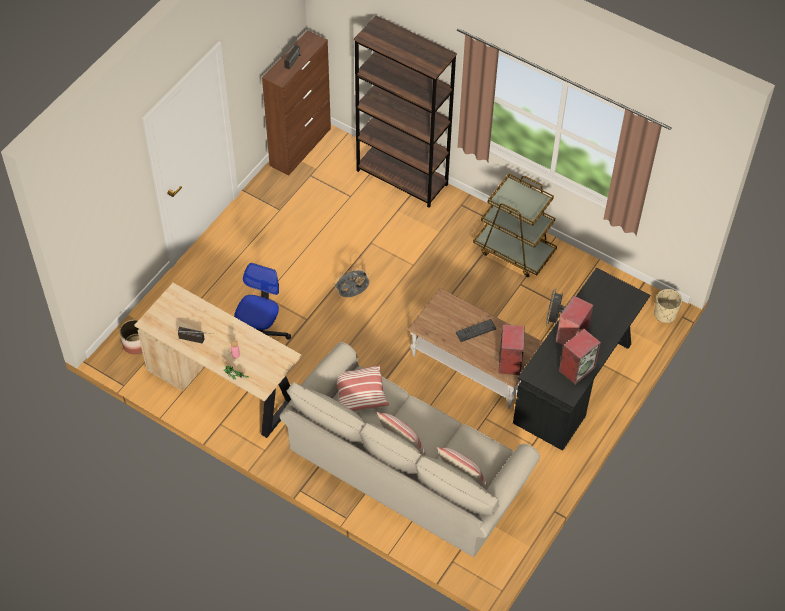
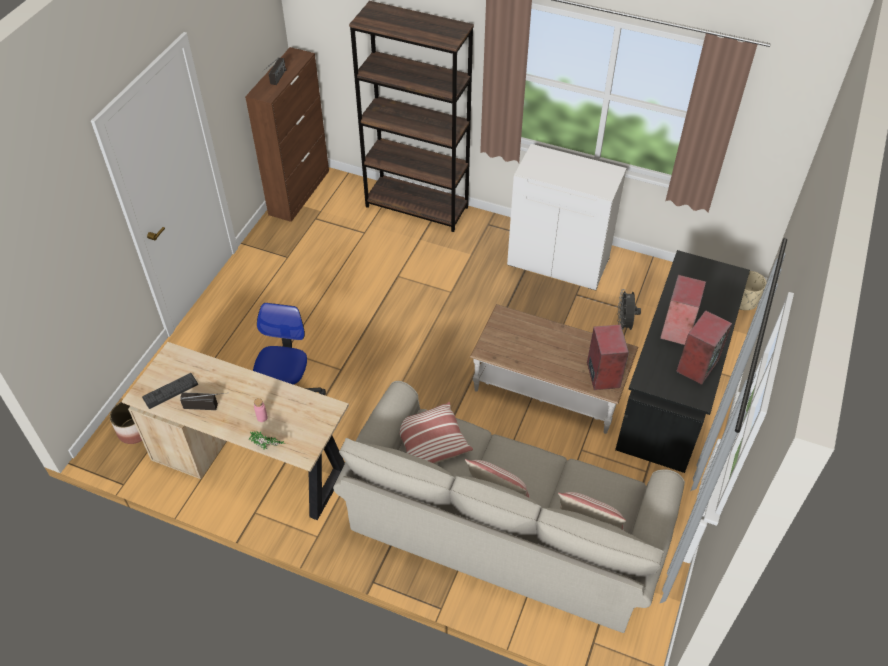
camera: 10 degrees left, 5 degrees down
grey fan [334,268,369,297] -> none
keyboard [456,319,496,342] -> keyboard moved to [142,373,198,409]
brown cart [473,173,557,277] -> white cabinet [507,144,627,291]

